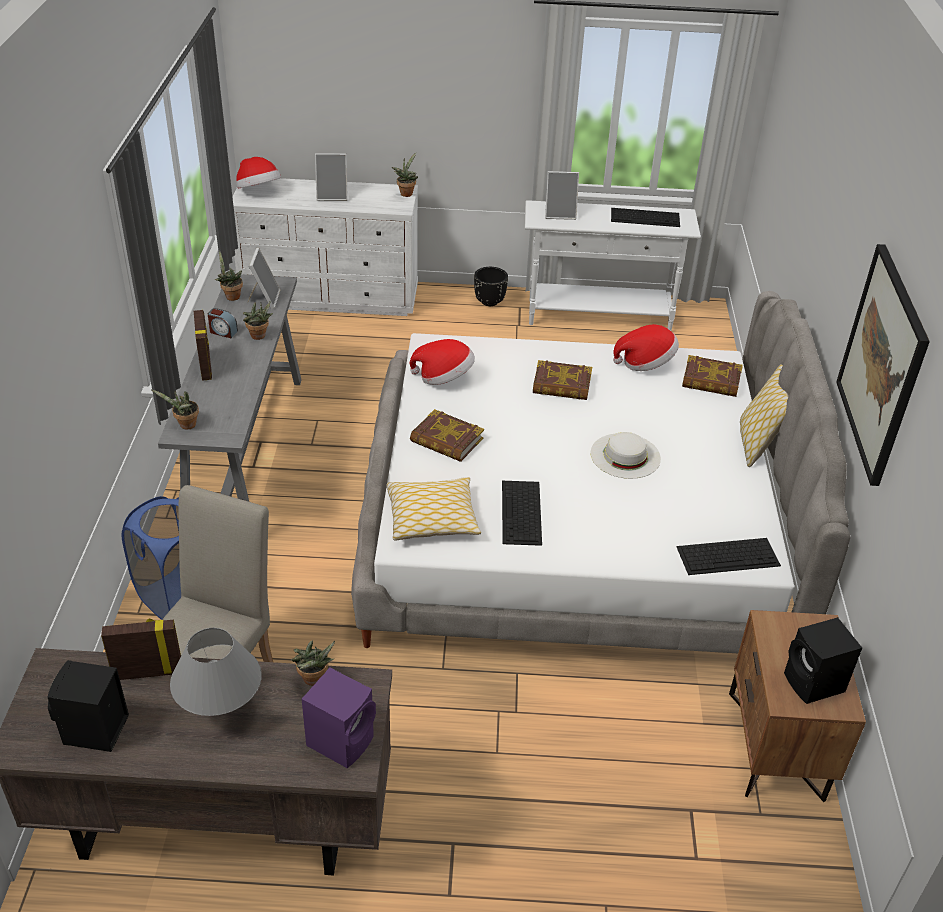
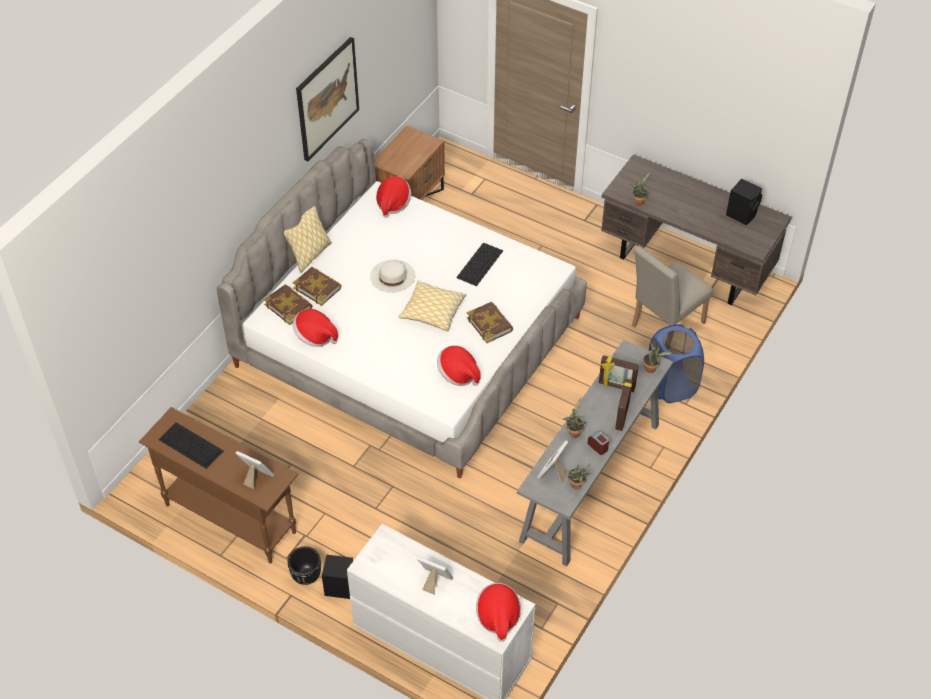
camera: 150 degrees left, 10 degrees up
picture frame [101,618,181,680] -> picture frame moved to [599,355,639,392]
grey table lamp [170,628,262,716] -> none
purple speaker [302,668,376,768] -> none
pillow [386,477,481,541] -> pillow moved to [398,281,466,331]
potted plant [391,153,418,197] -> none
white console table [525,200,701,331] -> brown console table [139,407,298,563]
book [533,360,592,400] -> book moved to [293,267,342,306]
keyboard [677,538,781,575] -> hat [376,176,411,218]
black speaker [784,617,862,704] -> black speaker moved to [322,555,353,599]

